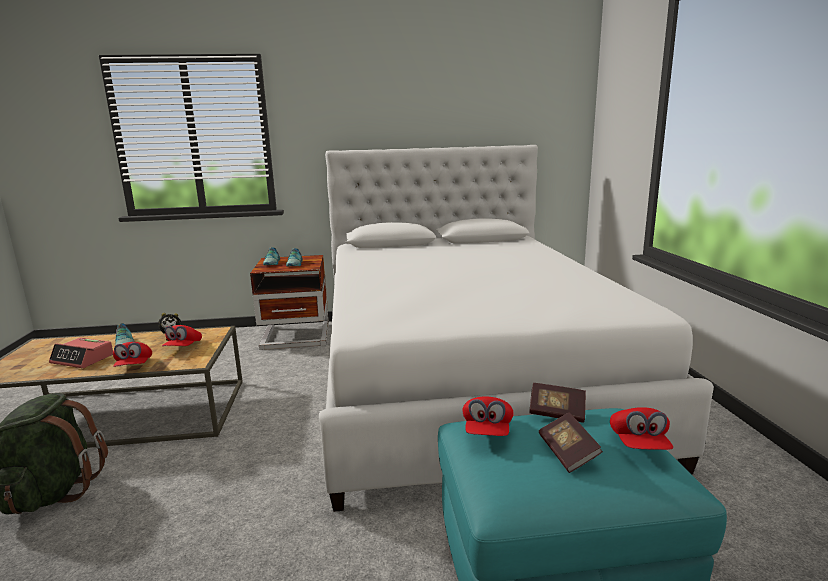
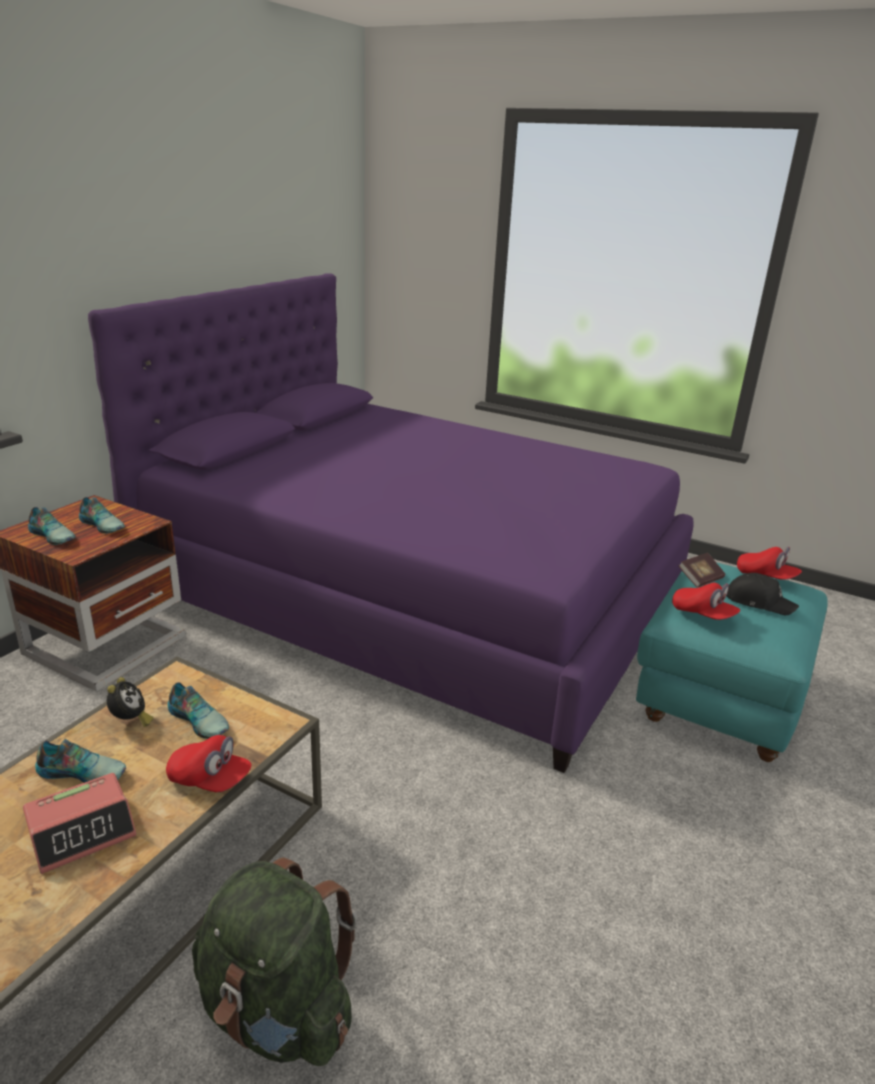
camera: 55 degrees left, 10 degrees up
red cap [162,325,202,346] -> shoe [168,682,229,739]
white bed [319,145,714,512] -> purple bed [88,273,694,773]
book [539,412,603,473] -> black cap [726,573,799,615]

